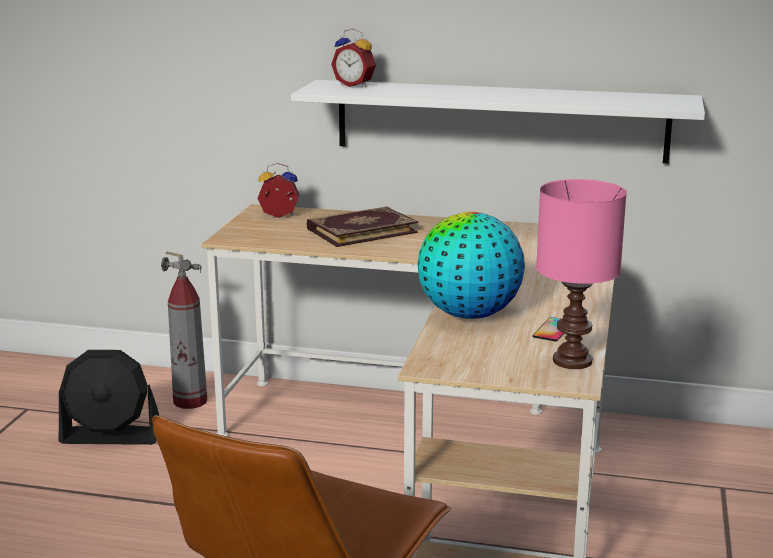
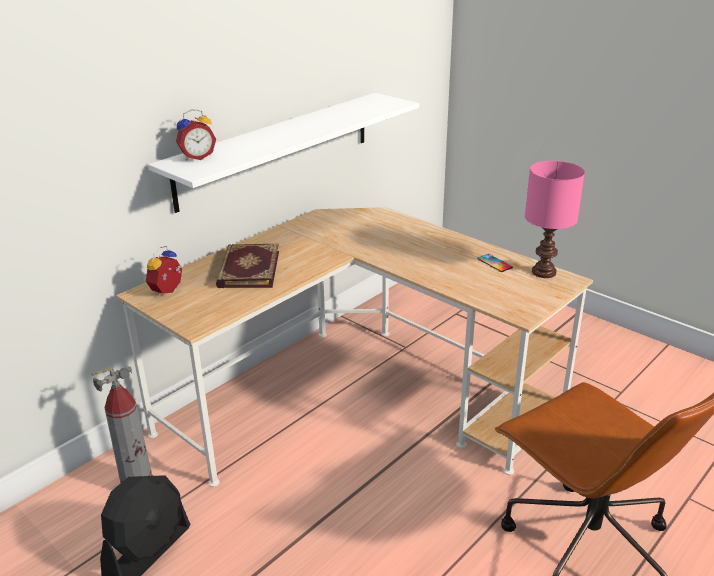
camera: 60 degrees left, 10 degrees up
globe [417,212,525,319] -> none

